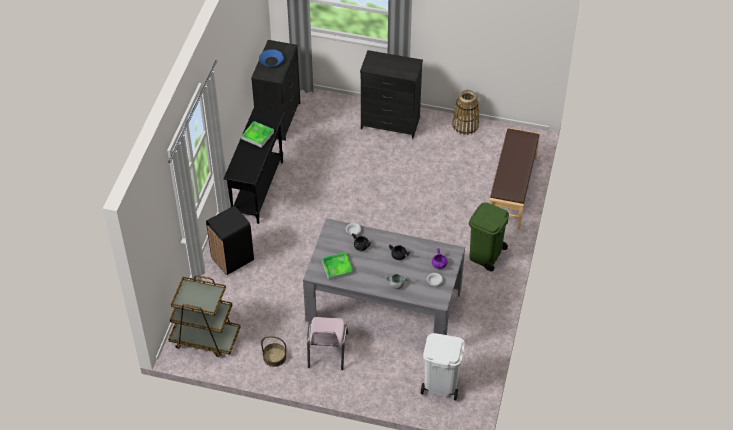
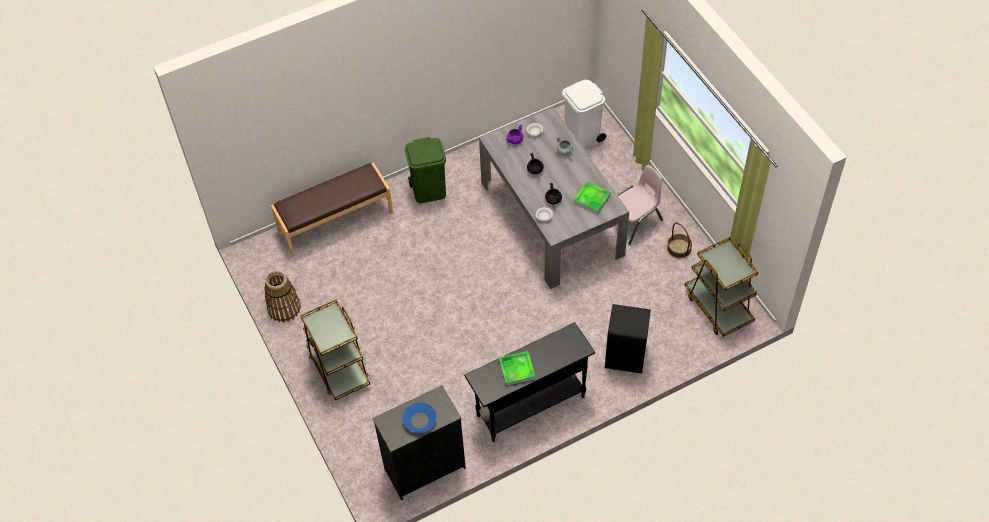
camera: 130 degrees left, 5 degrees up
black dresser [360,50,423,139] -> brown cart [300,299,370,400]

